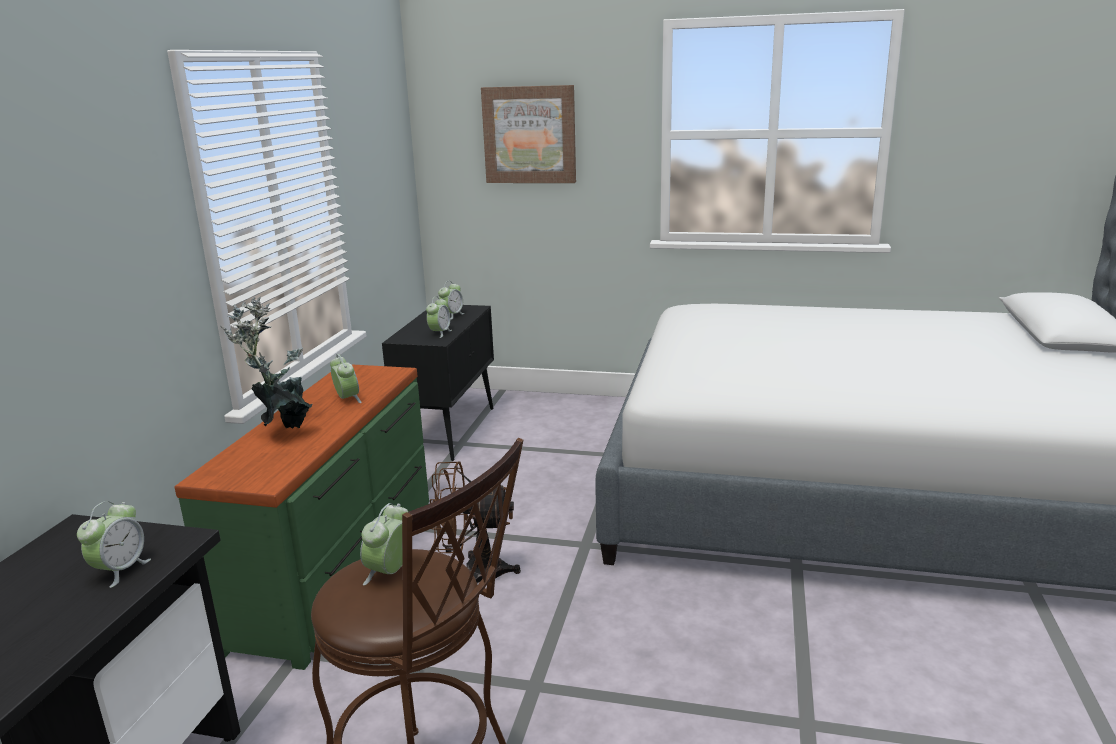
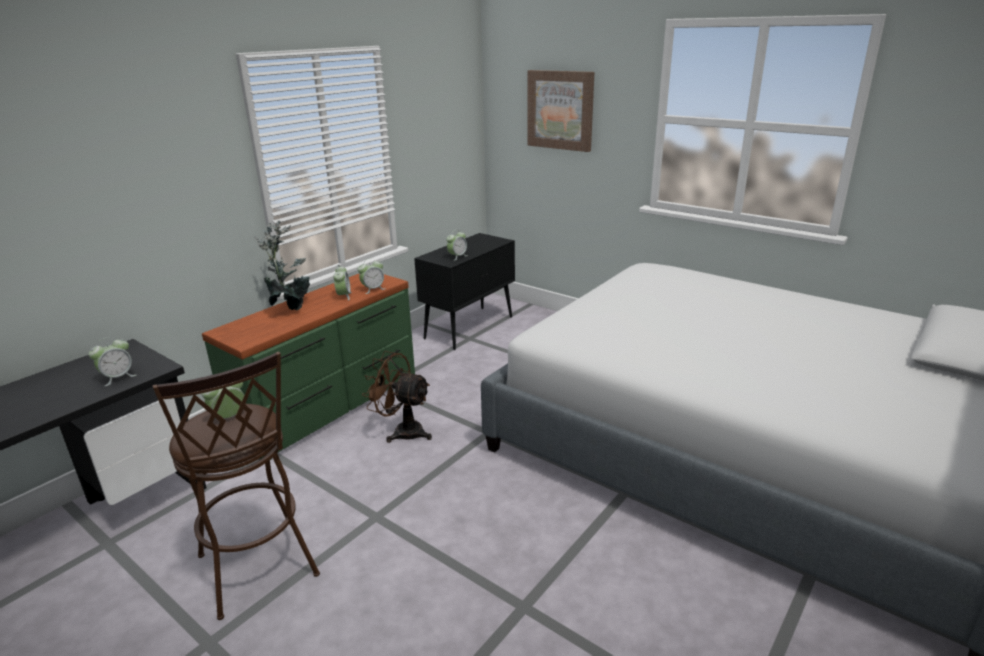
camera: 25 degrees right, 5 degrees up
alarm clock [438,281,465,320] -> alarm clock moved to [358,258,384,294]

